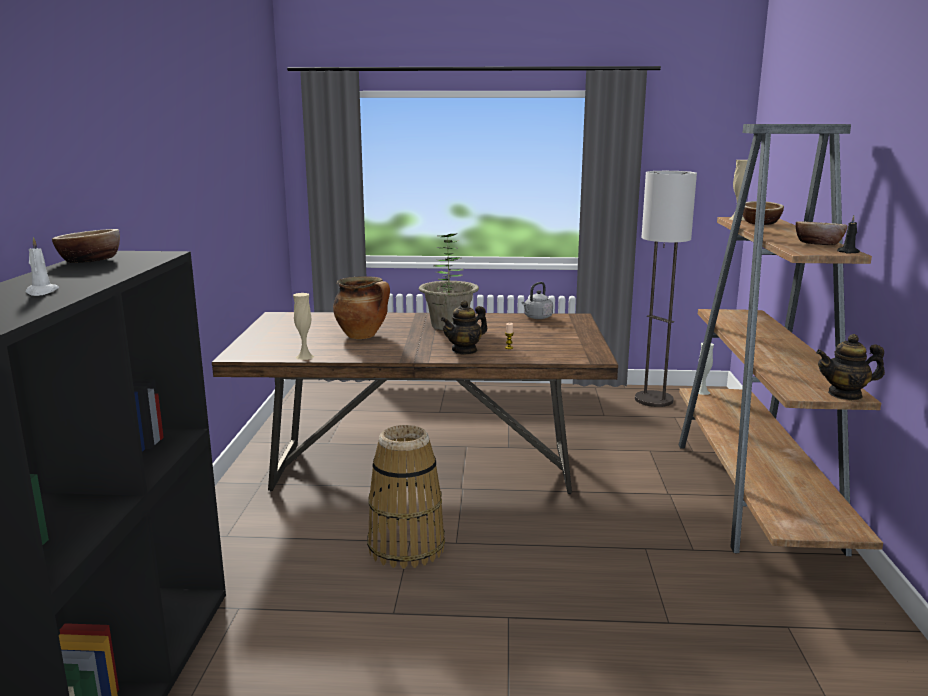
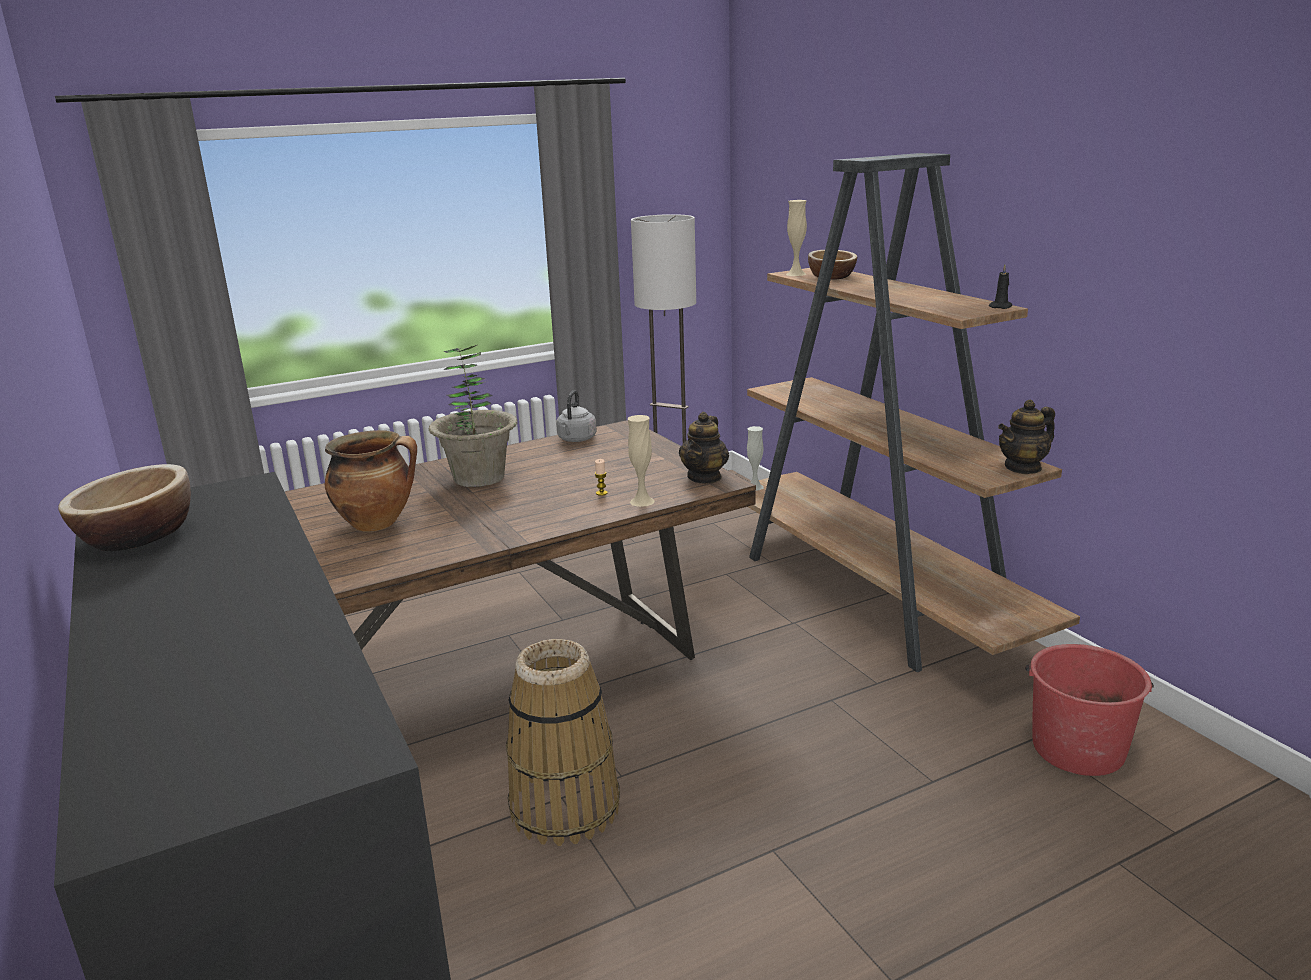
camera: 30 degrees left, 5 degrees up
white candle [26,237,59,296] -> none
beige vase [293,293,315,360] -> beige vase moved to [628,415,655,507]
teapot [441,300,487,355] -> teapot moved to [679,412,729,484]
bowl [796,221,847,245] -> none
none -> red bucket [1025,644,1154,776]

